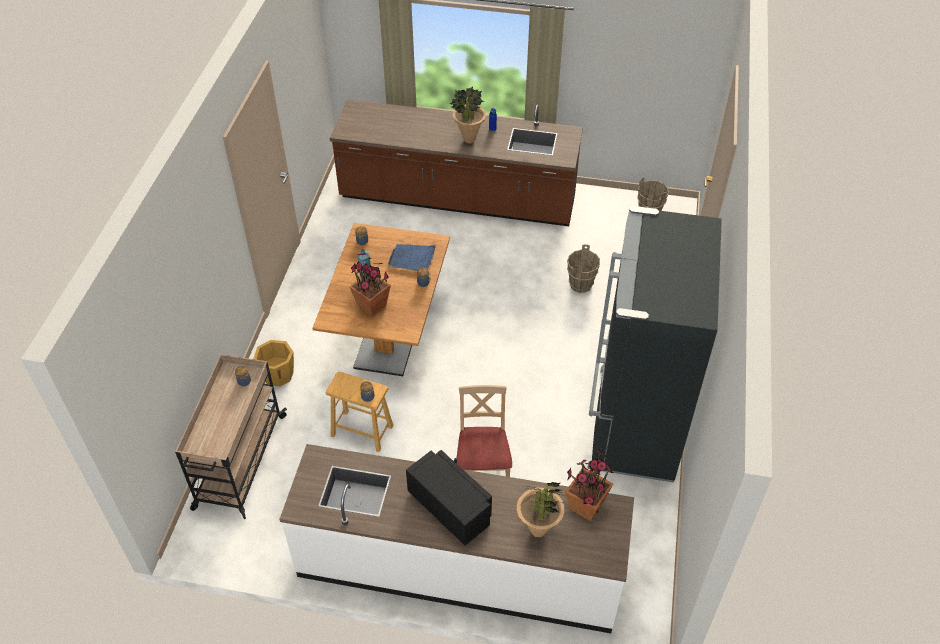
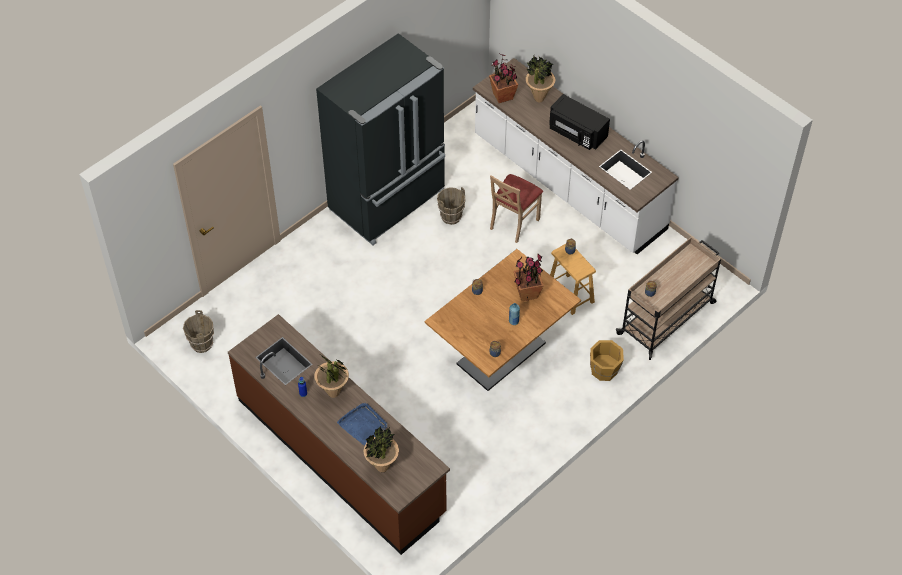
camera: 145 degrees left, 5 degrees up
blue tray [388,244,436,271] -> blue tray moved to [337,403,388,445]
black microwave [406,450,492,546] -> black microwave turned 45 degrees counterclockwise [549,94,610,150]
brown bucket [567,244,600,293] -> brown bucket moved to [437,187,465,225]
none -> potted plant [364,426,399,473]

